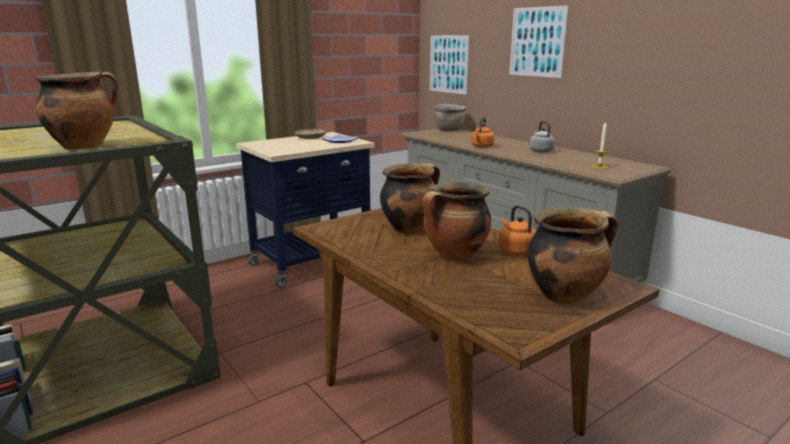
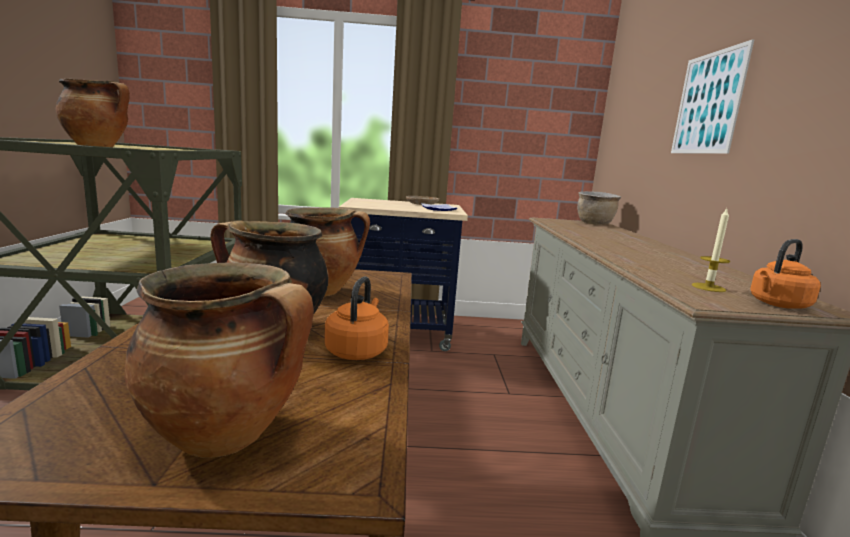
camera: 35 degrees right, 5 degrees down
picture [430,35,469,95] -> none
orange kettle [471,117,495,148] -> orange kettle moved to [750,239,821,309]
grey kettle [530,121,555,152] -> none

